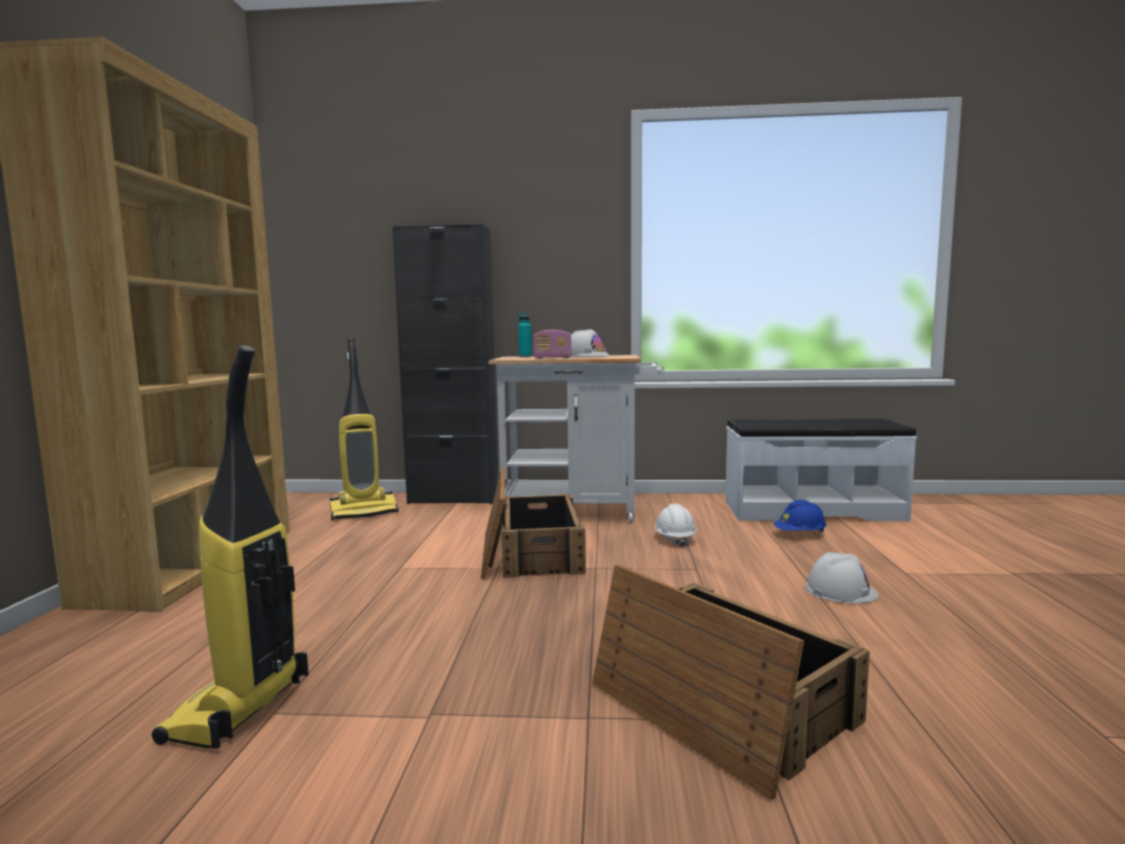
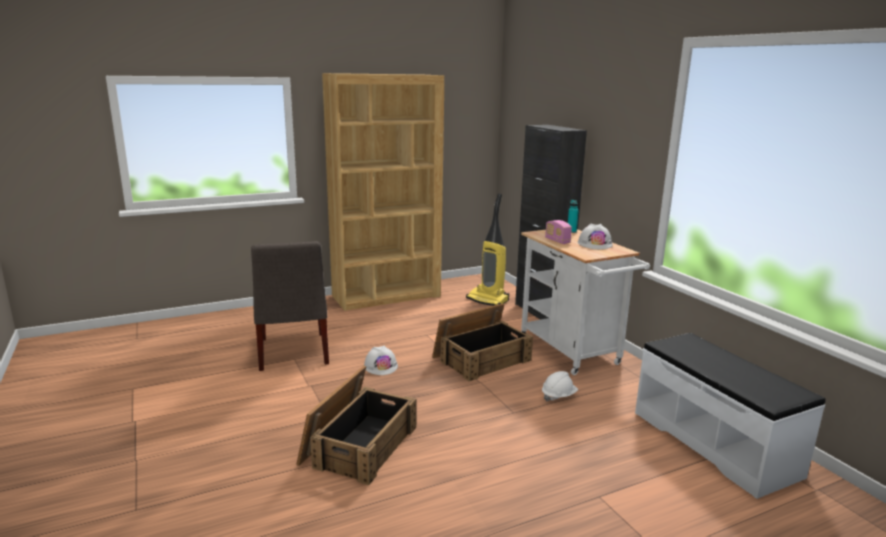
camera: 60 degrees right, 10 degrees up
vacuum cleaner [152,346,309,749] -> grey chair [251,241,329,371]
blue hard hat [774,500,827,532] -> none
white hard hat [805,552,879,603] -> white hard hat moved to [364,346,398,375]

